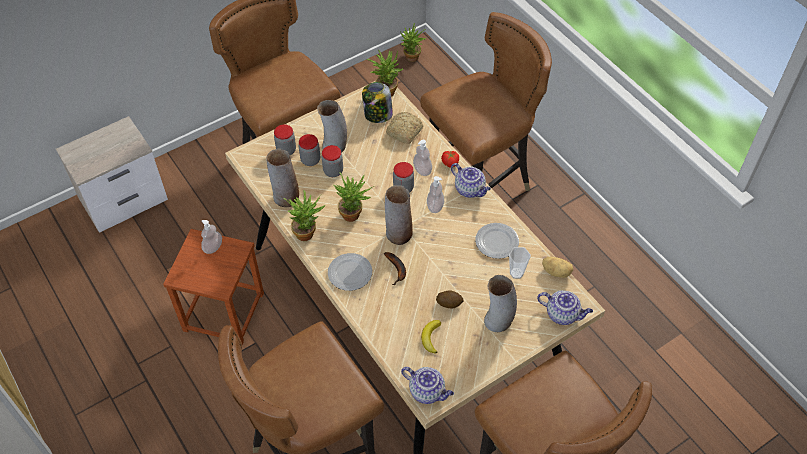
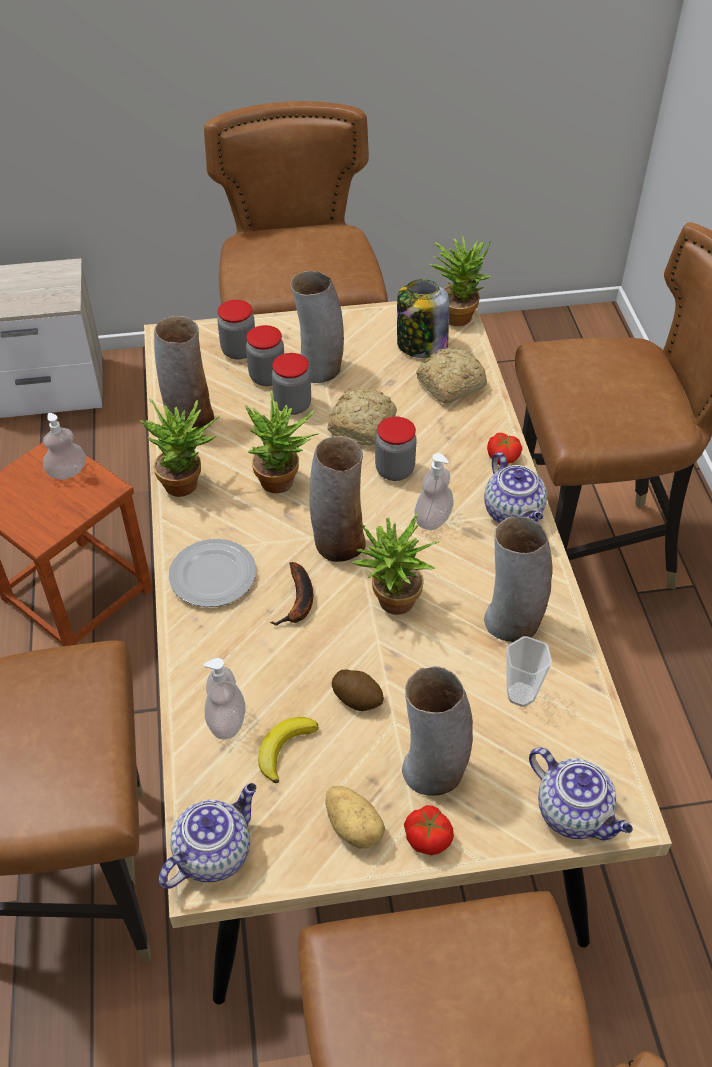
camera: 25 degrees right, 5 degrees down
potted plant [400,23,427,62] -> potted plant moved to [352,513,440,615]
teapot [401,367,454,404] -> teapot turned 105 degrees counterclockwise [159,783,257,889]
soap dispenser [413,140,432,176] -> soap dispenser moved to [204,658,246,739]
plate [475,223,519,259] -> vase [484,516,553,642]
potato [542,256,573,278] -> potato moved to [325,786,385,849]
none -> bread [328,388,397,446]
none -> tomato [404,805,454,855]

